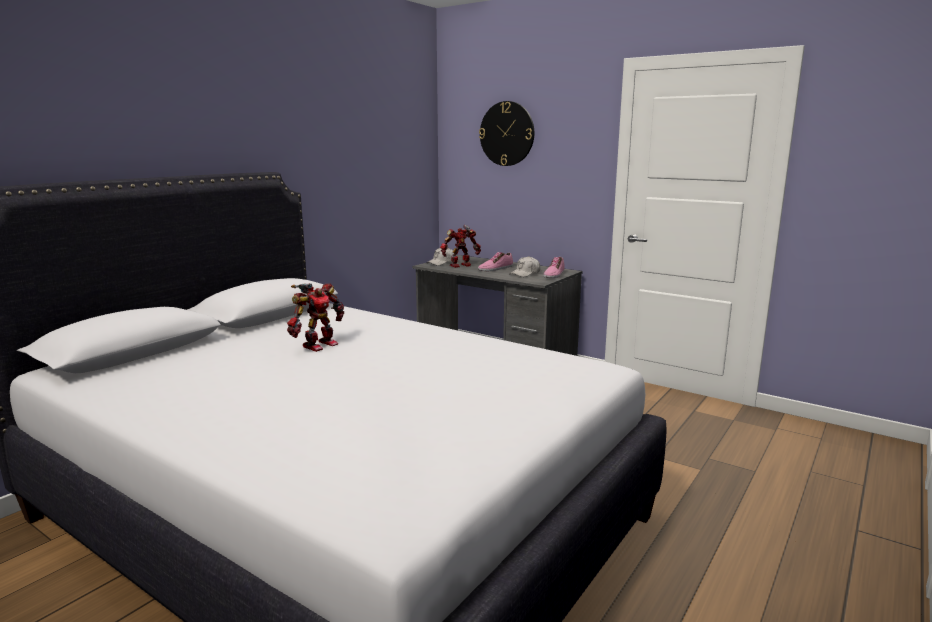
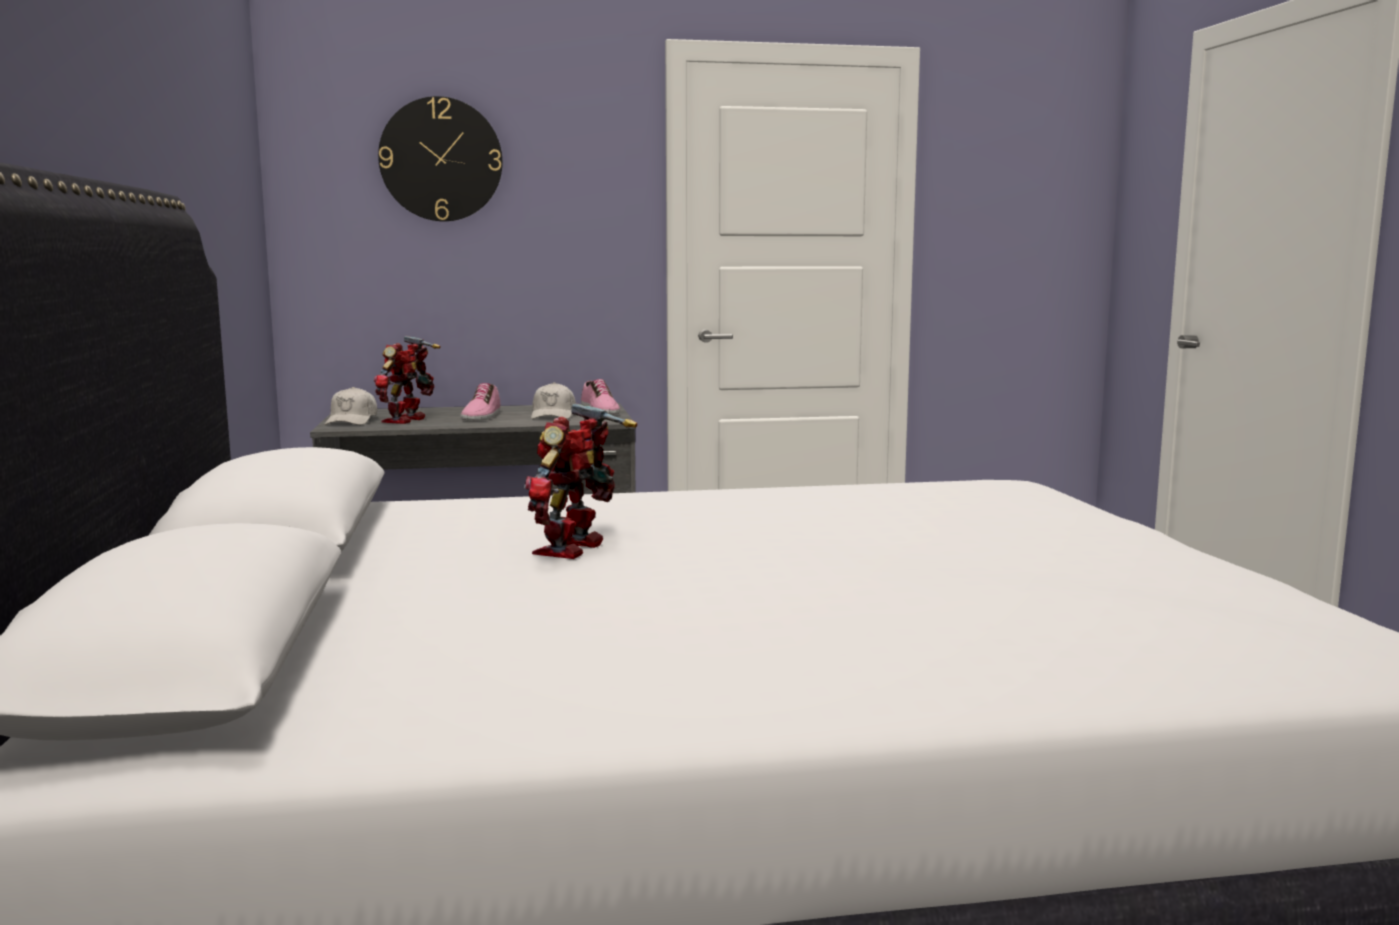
camera: 45 degrees left, 5 degrees down
toy robot [287,283,344,352] -> toy robot turned 150 degrees counterclockwise [524,403,637,559]

